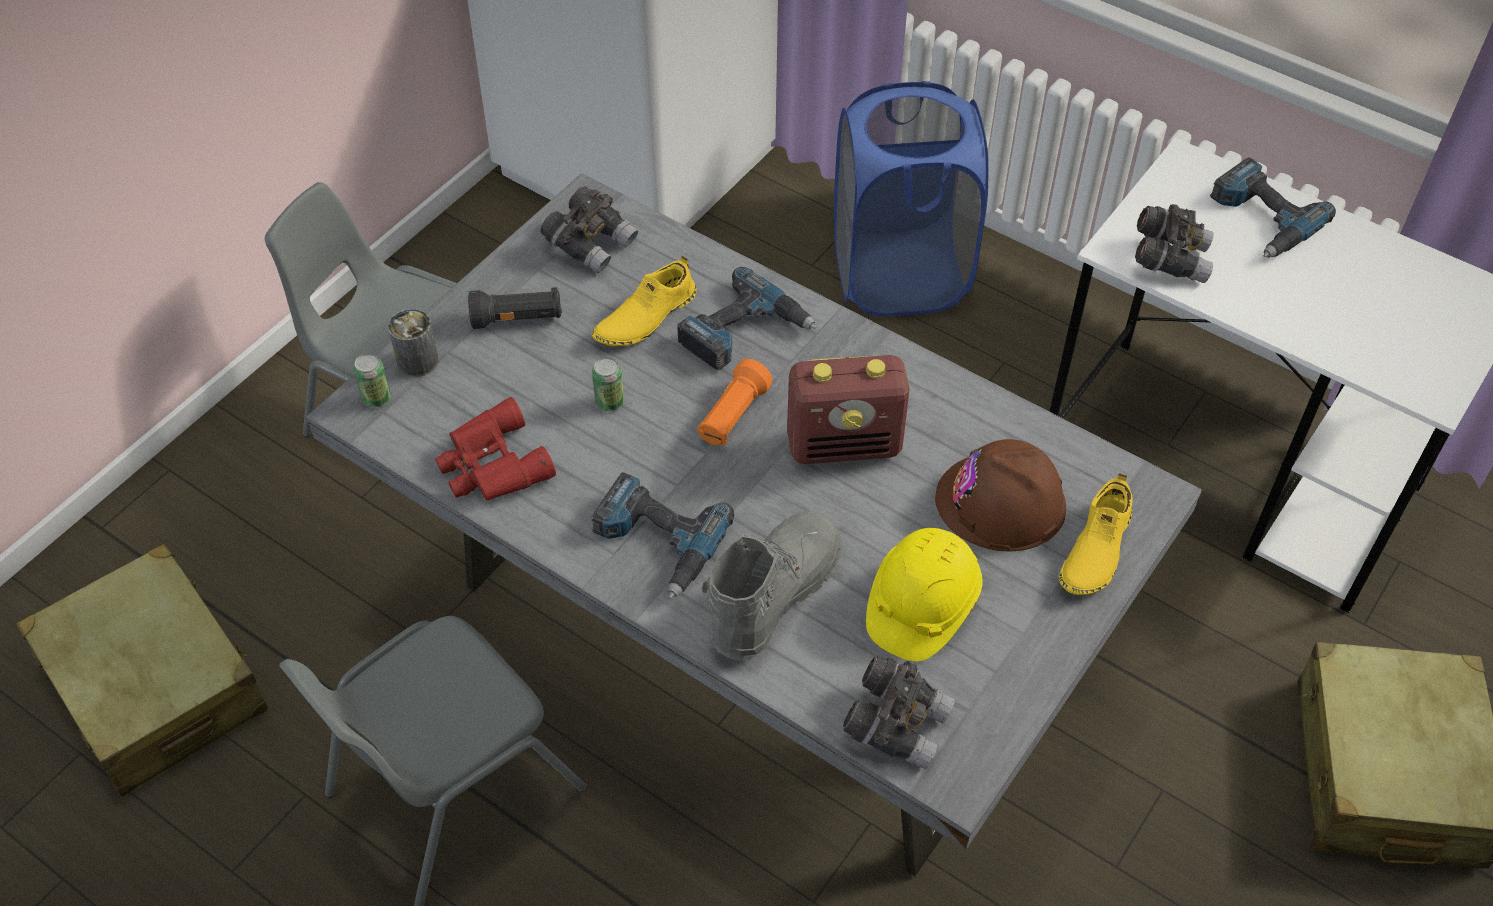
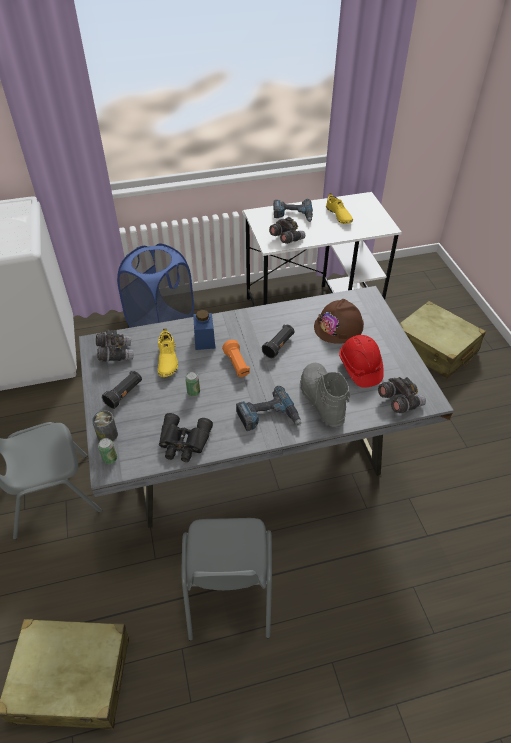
camera: 50 degrees left, 5 degrees down
red binoculars [435,397,556,500] -> black binoculars [159,413,213,462]
power drill [677,267,816,371] -> blue jar [193,310,215,350]
radio [787,355,910,464] -> black flashlight [262,325,294,358]
yellow hard hat [866,528,983,661] -> red hard hat [339,335,384,388]
yellow shoe [1059,473,1132,595] -> yellow shoe moved to [326,193,353,224]

